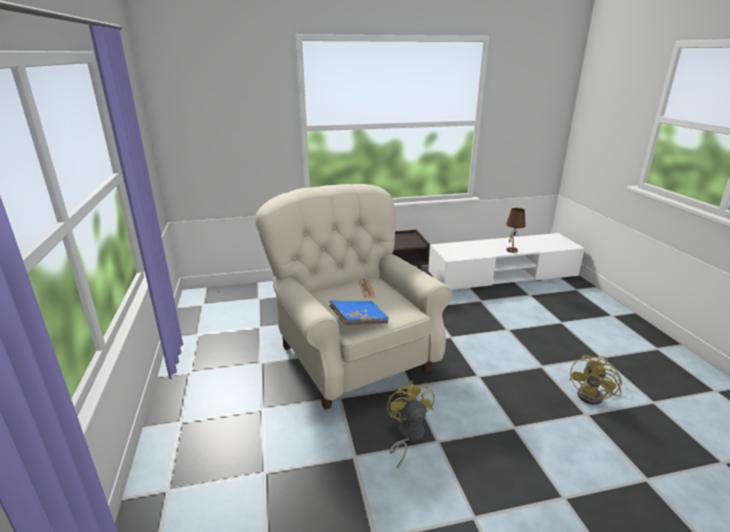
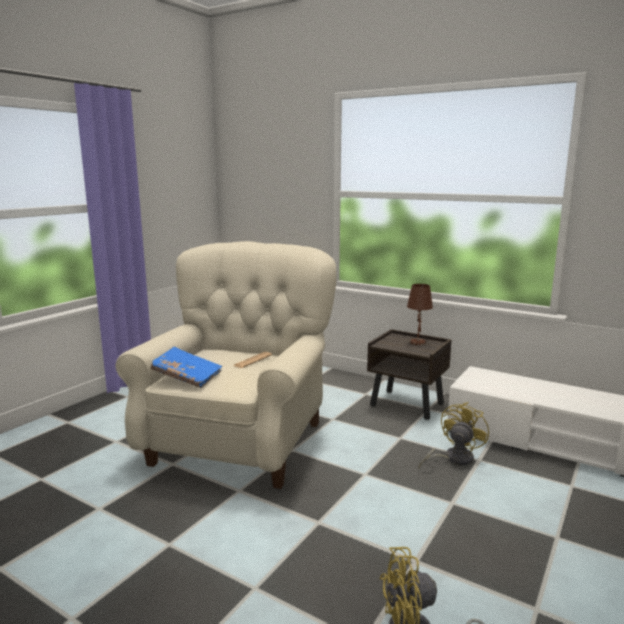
camera: 45 degrees right, 10 degrees down
yellow fan [387,381,435,468] -> yellow fan moved to [419,402,489,468]
brown table lamp [506,208,525,253] -> brown table lamp moved to [407,284,433,346]

